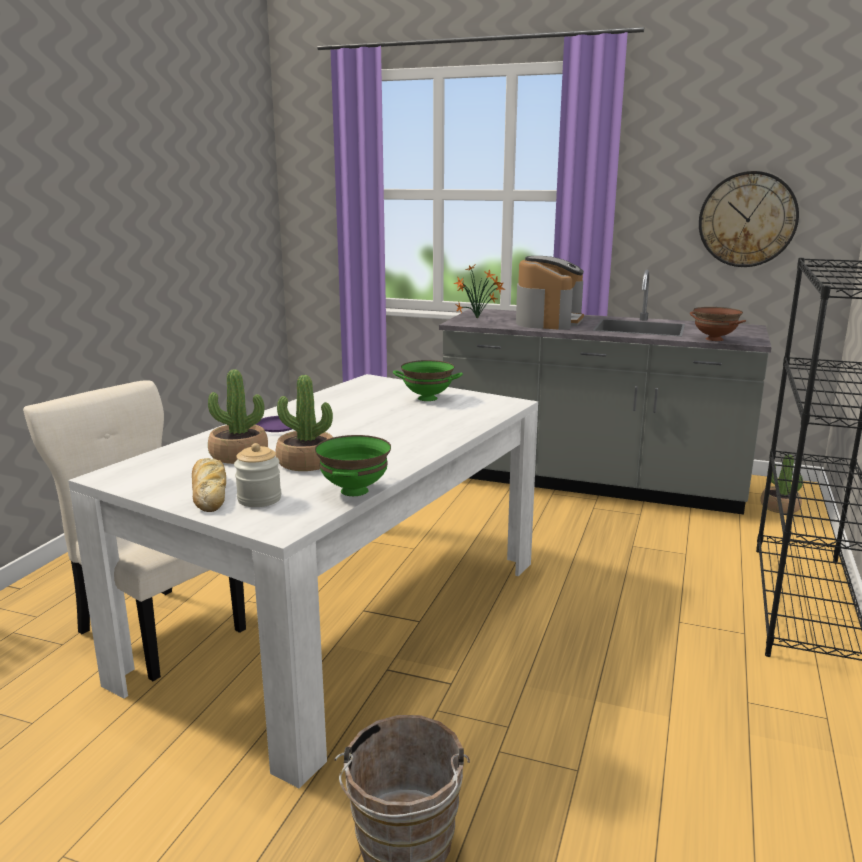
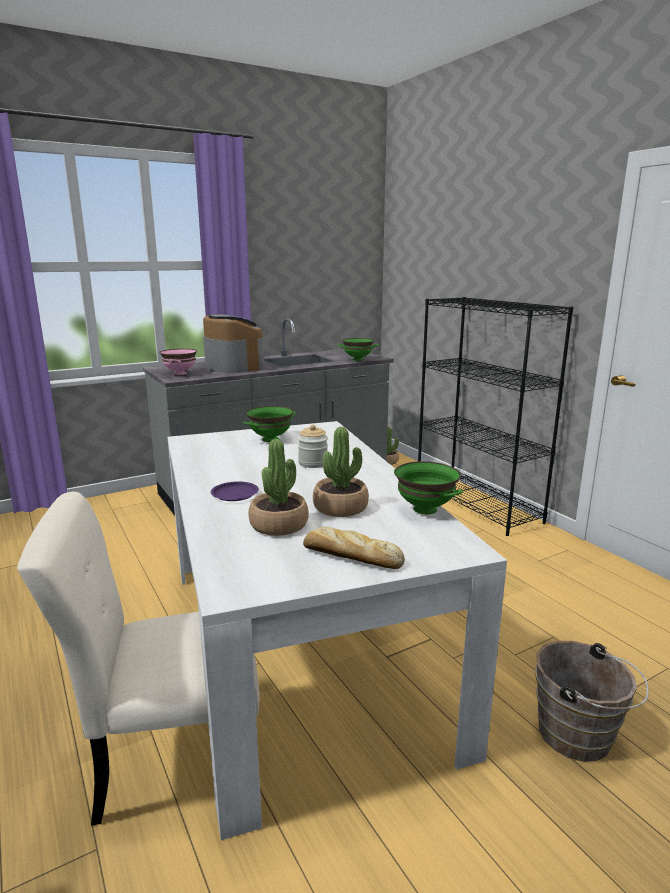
camera: 50 degrees left, 0 degrees up
jar [234,443,281,507] -> jar moved to [298,425,328,468]
potted plant [453,265,505,319] -> pink bowl [160,349,197,375]
brown bowl [690,307,746,341] -> green bowl [337,338,379,361]
wall clock [699,171,799,267] -> none

